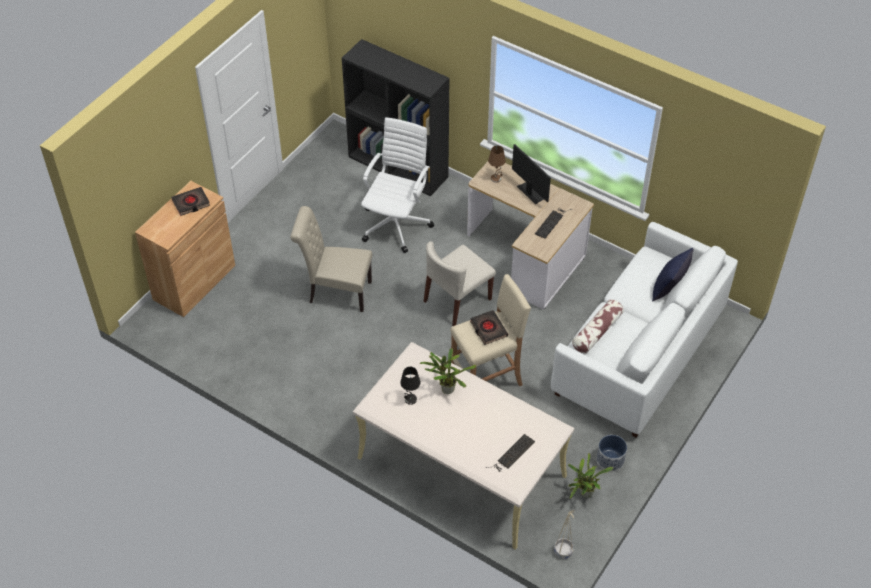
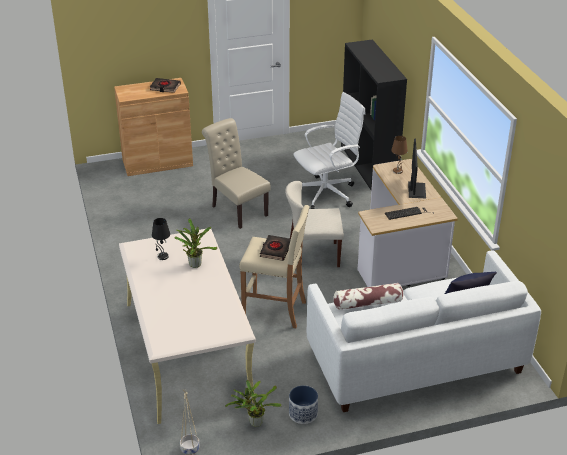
camera: 40 degrees right, 15 degrees down
keyboard [485,434,535,472] -> none

